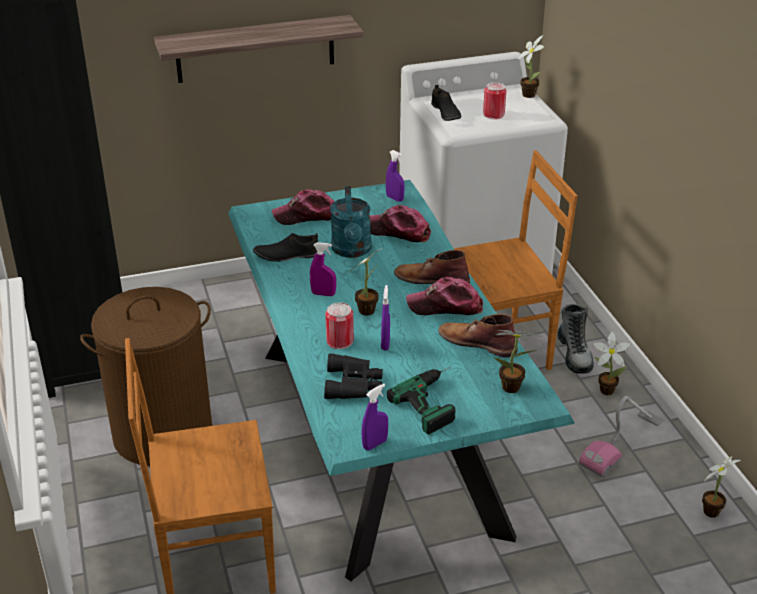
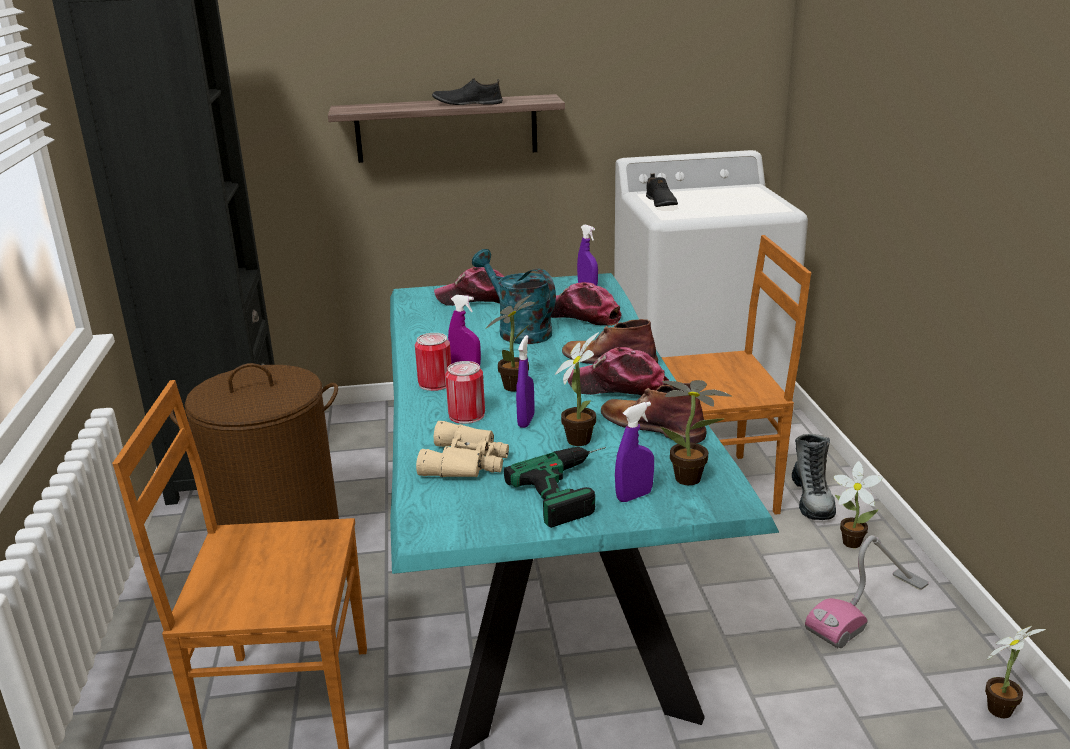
camera: 10 degrees right, 10 degrees down
black shoe [253,233,318,262] -> black shoe moved to [432,78,503,105]
black binoculars [324,354,383,399] -> beige binoculars [416,421,509,477]
turquoise watering can [330,186,372,258] -> turquoise watering can turned 135 degrees clockwise [472,249,556,344]
purple spray bottle [361,384,388,450] -> purple spray bottle moved to [615,402,654,502]
can [483,82,506,119] -> can moved to [415,333,451,391]
potted plant [518,35,544,98] -> potted plant moved to [555,332,599,446]

